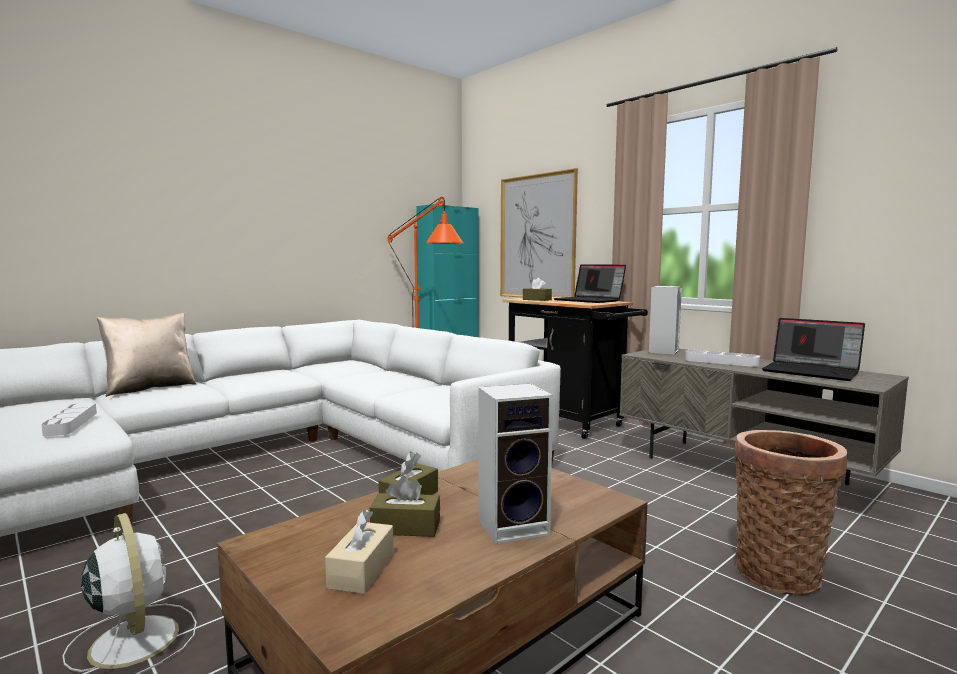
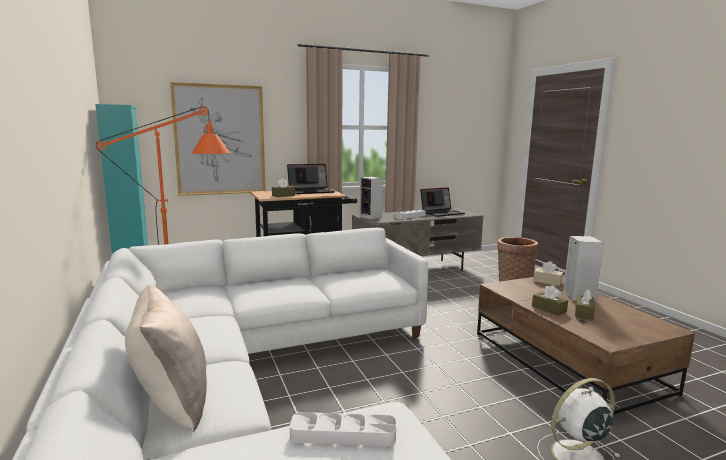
camera: 70 degrees left, 5 degrees up
beige tissue box [325,509,394,594] -> beige tissue box moved to [533,261,563,286]

